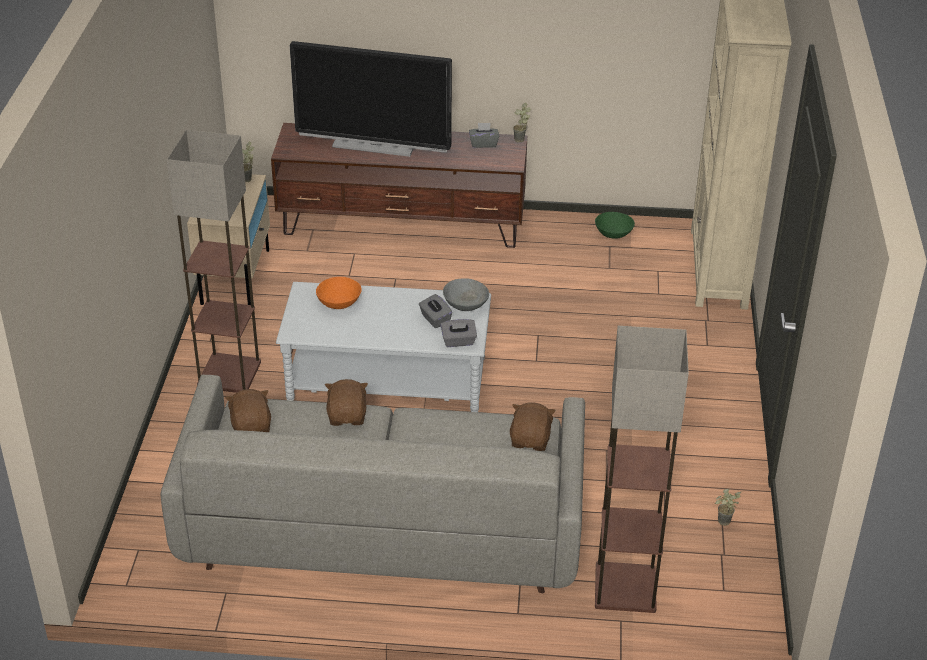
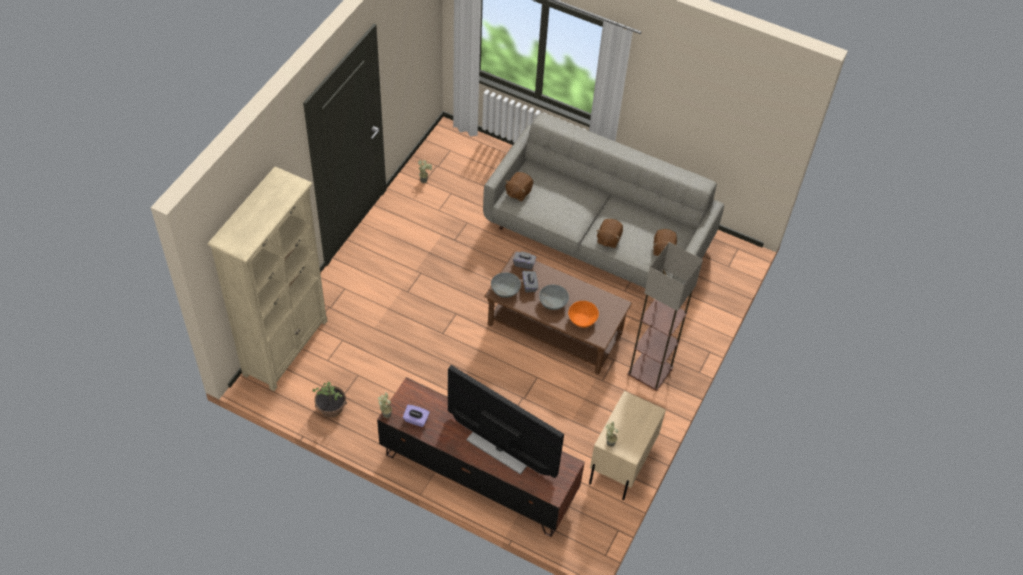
camera: 160 degrees left, 15 degrees up
grey coffee table [276,282,491,412] -> brown coffee table [484,252,632,375]
grey tissue box [469,123,499,148] -> purple tissue box [403,405,430,427]
green bowl [595,212,635,239] -> potted plant [312,381,347,417]
floor lamp [595,326,689,613] -> none
none -> grey bowl [539,285,569,310]

